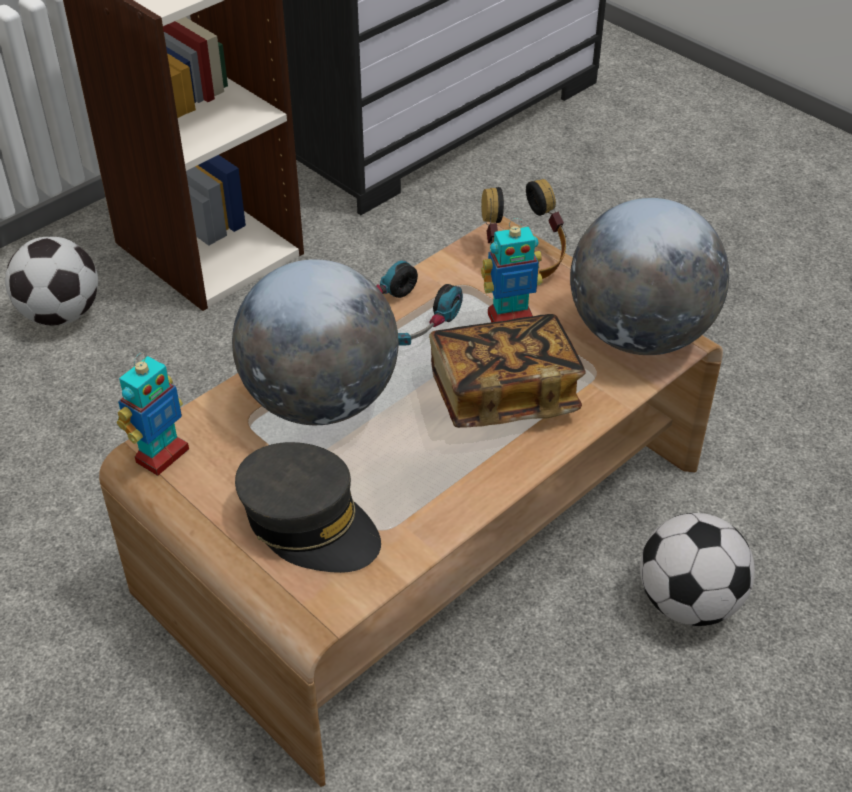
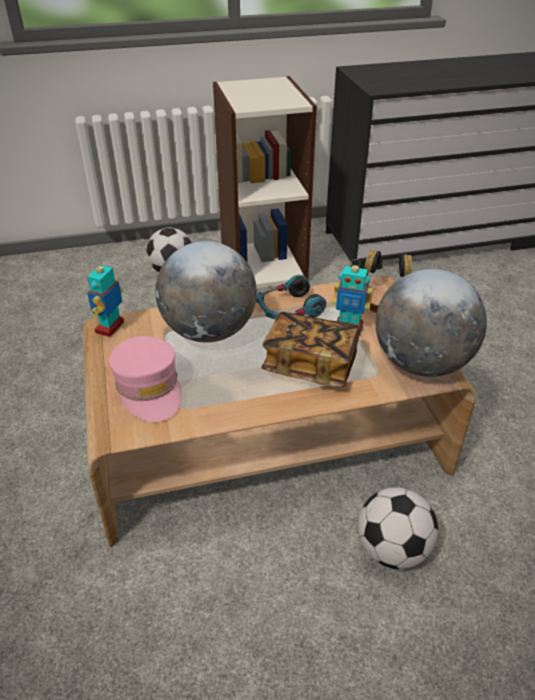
camera: 30 degrees right, 5 degrees down
toy robot [117,353,189,476] -> toy robot turned 135 degrees clockwise [88,259,124,337]
grey cap [235,442,381,573] -> pink cap [109,336,182,422]

